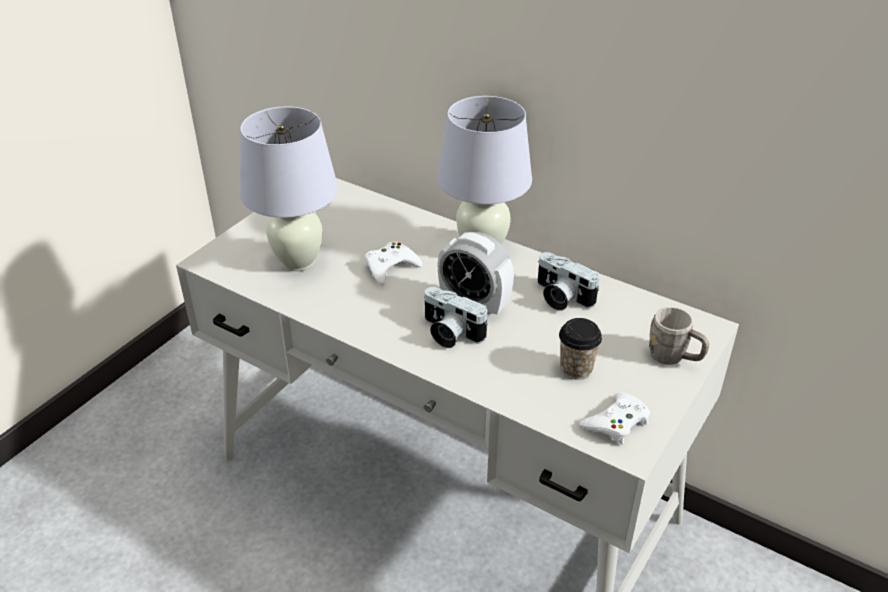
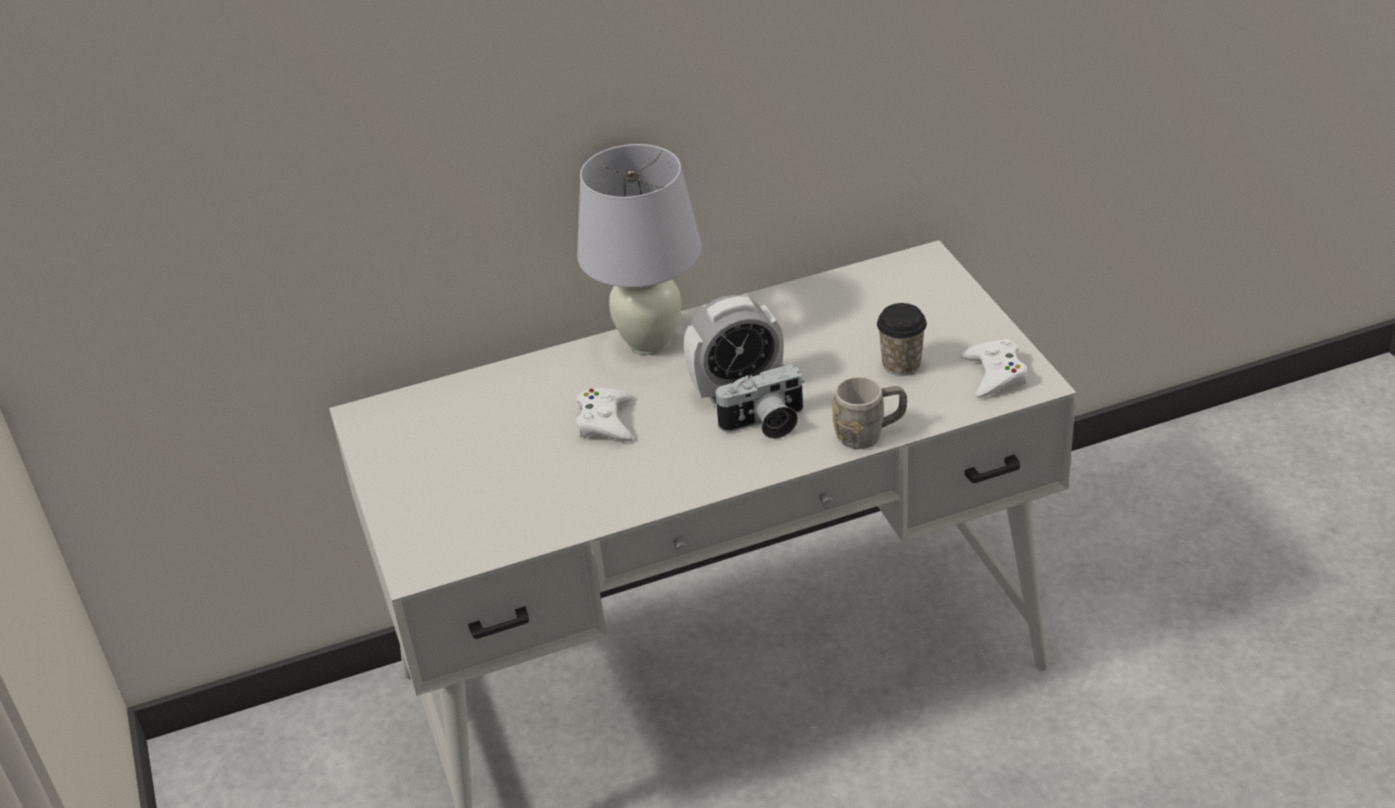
camera: 50 degrees left, 0 degrees up
white table lamp [240,106,338,271] -> none
camera [538,252,600,311] -> none
grey mug [649,307,709,365] -> grey mug moved to [832,377,907,449]

